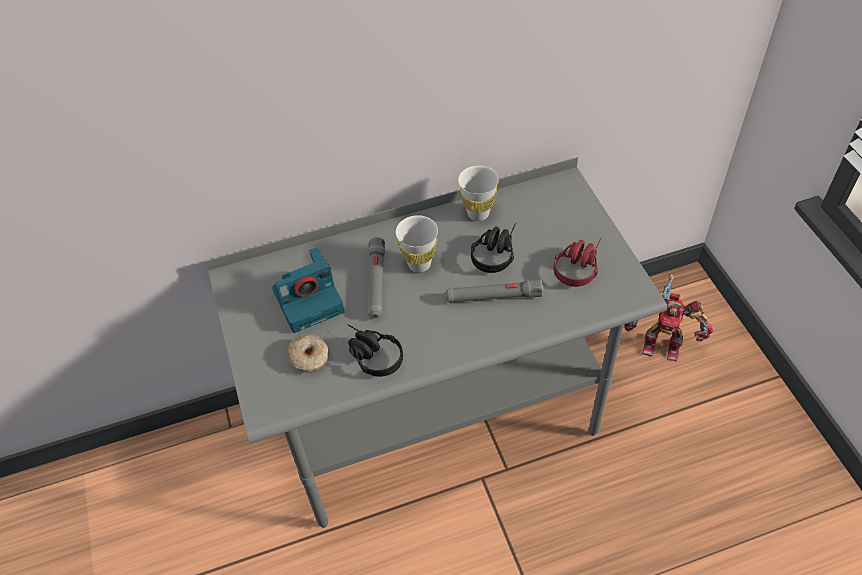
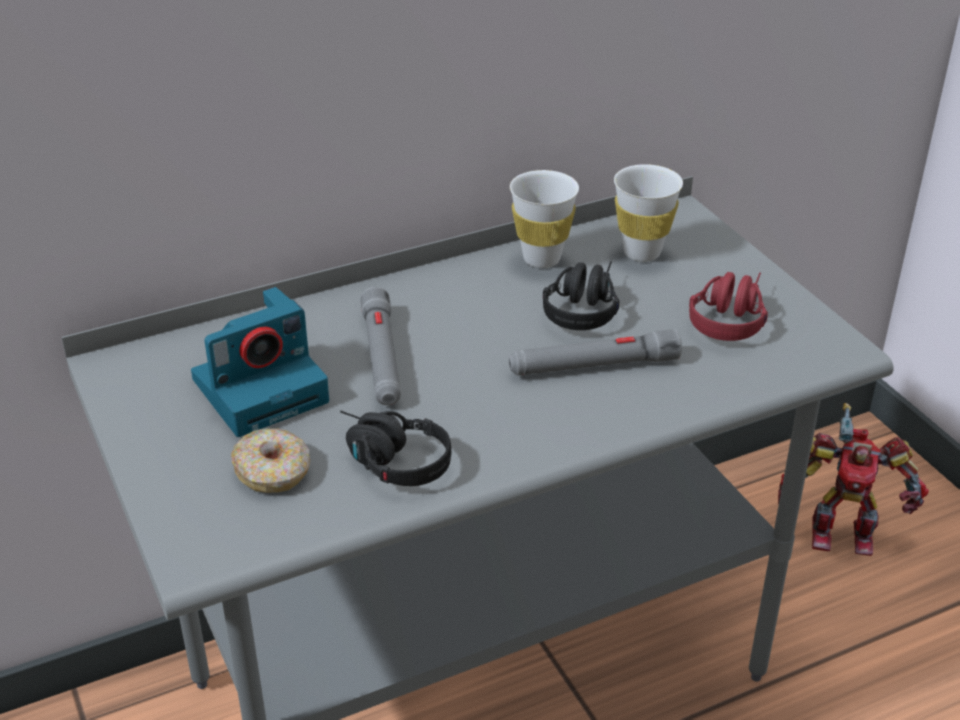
camera: 10 degrees left, 15 degrees down
white cup [396,215,438,273] -> white cup moved to [614,164,683,262]

